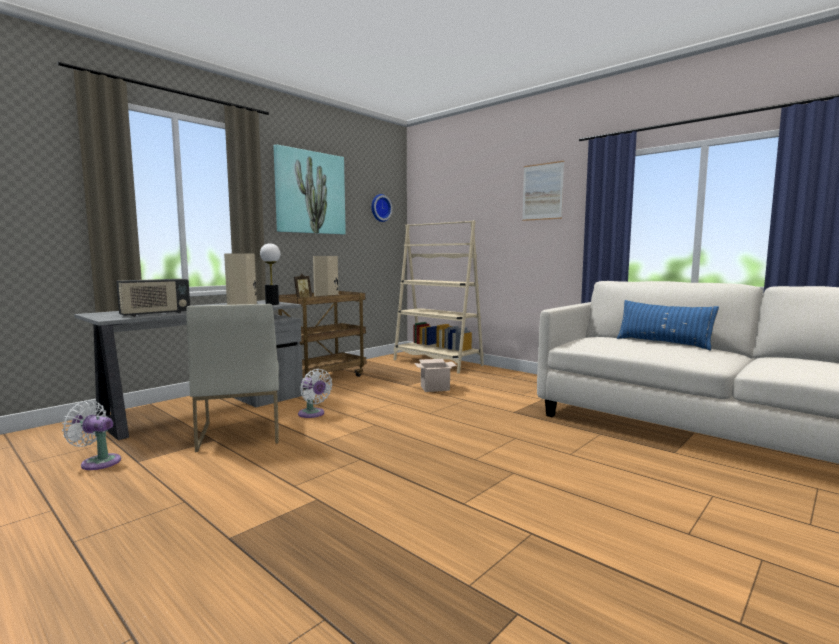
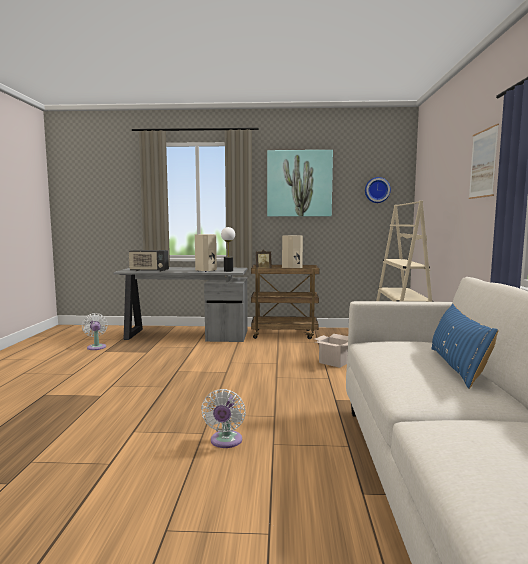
camera: 50 degrees right, 0 degrees up
white chair [186,304,279,452] -> none
white fan [298,369,333,418] -> white fan moved to [201,389,246,448]

